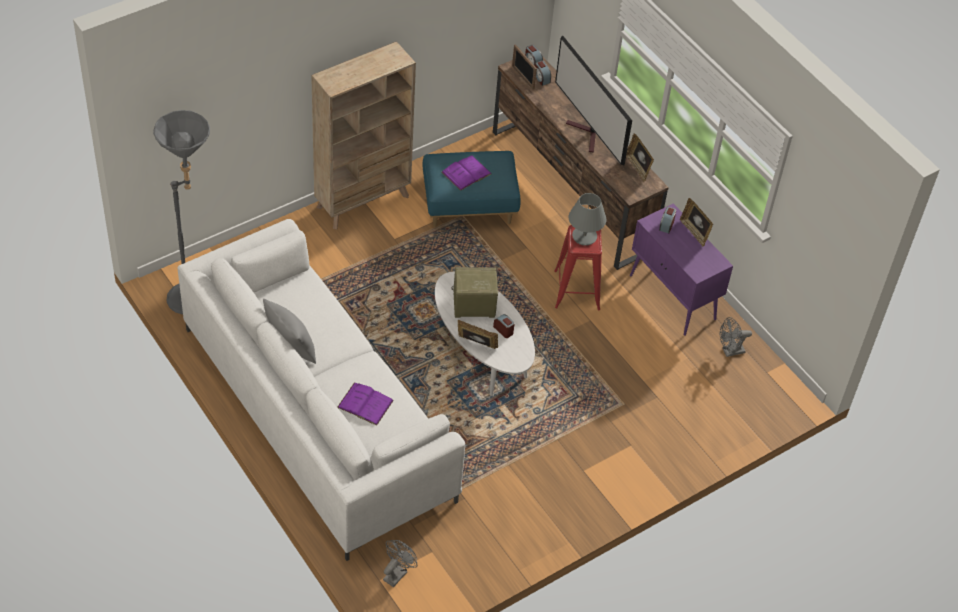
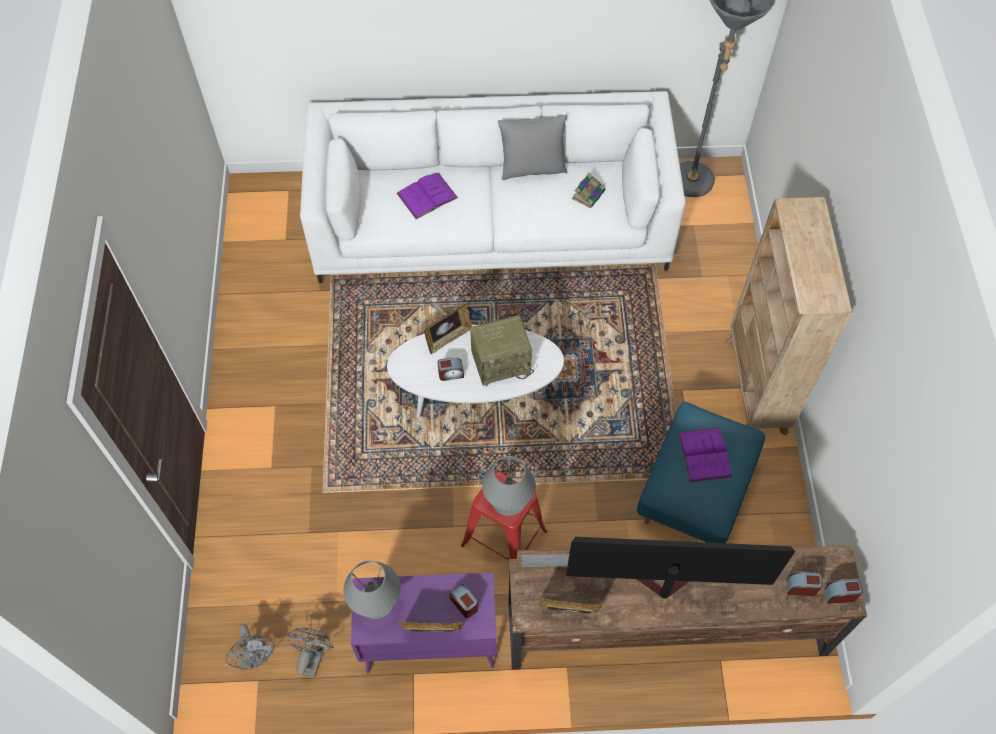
camera: 125 degrees right, 10 degrees up
grey fan [383,540,418,587] -> grey fan moved to [225,624,275,670]
radio [451,267,498,318] -> radio turned 45 degrees clockwise [470,315,534,386]
picture frame [512,44,537,90] -> picture frame moved to [516,549,570,568]
none -> grey table lamp [343,560,401,619]
none -> book [572,173,605,208]

